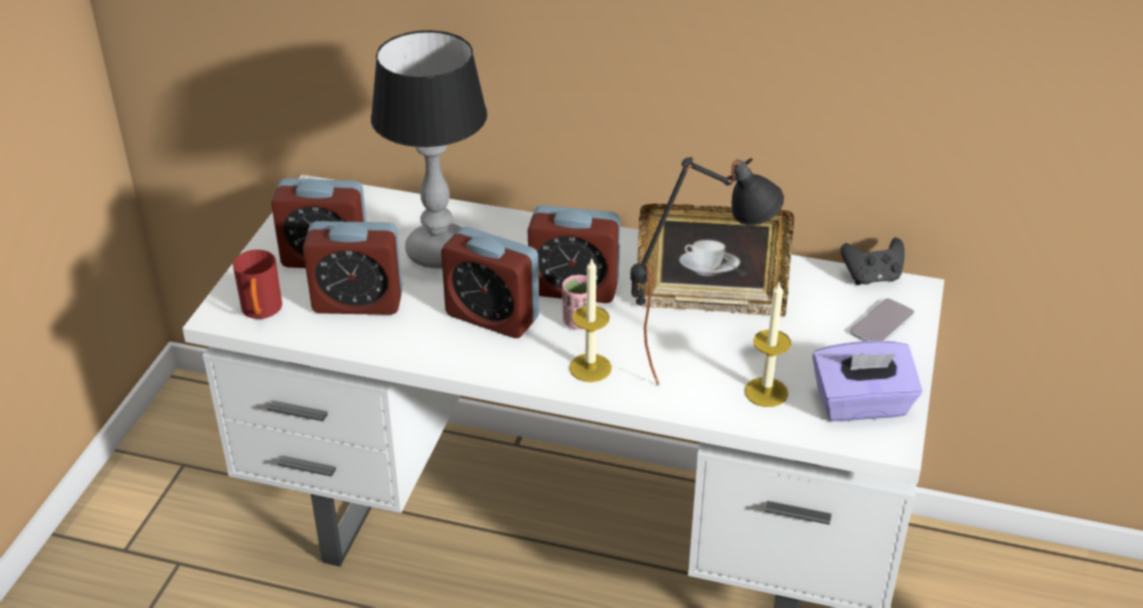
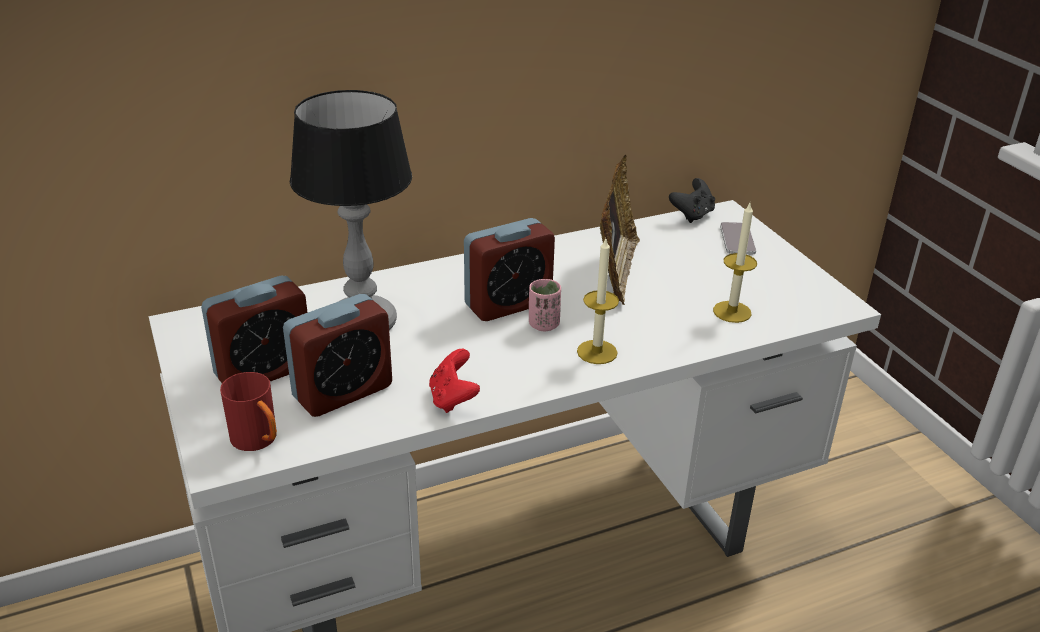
camera: 40 degrees left, 5 degrees down
alarm clock [441,227,539,338] -> none
black table lamp [630,156,784,386] -> none
picture frame [636,204,794,317] -> picture frame turned 45 degrees counterclockwise [600,155,640,305]
purple tissue box [812,341,922,421] -> none
none -> red game controller [429,349,480,413]

